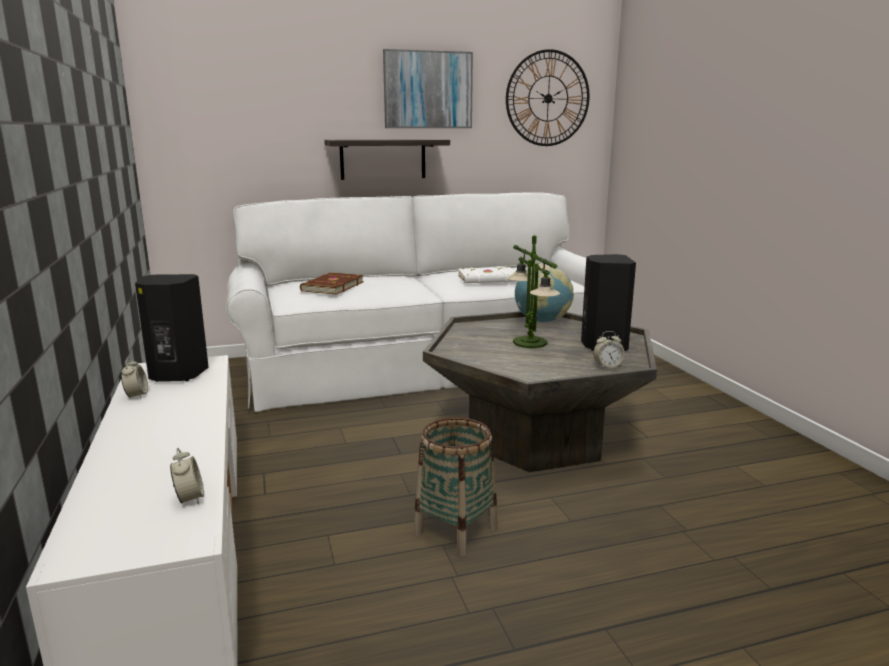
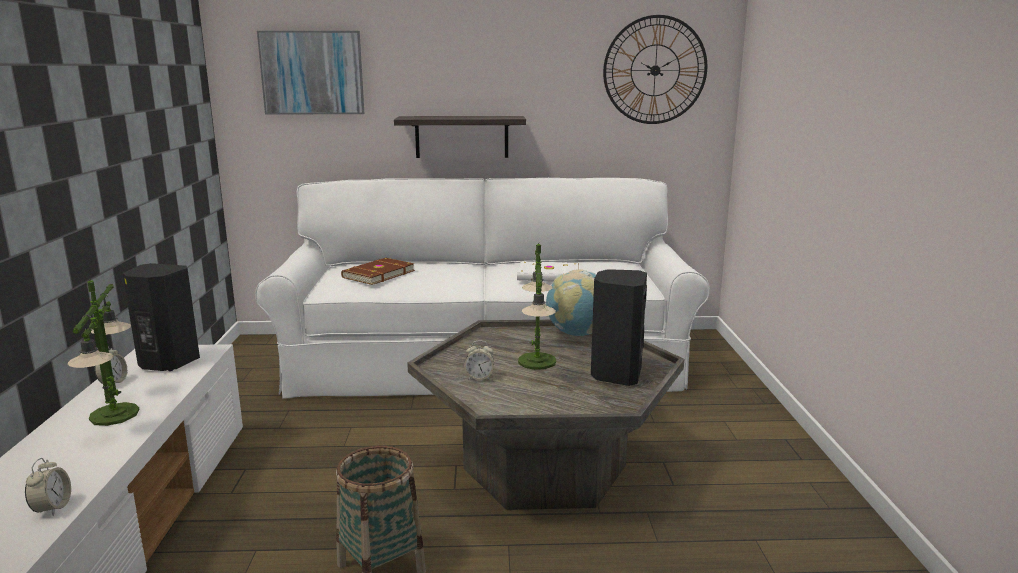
camera: 15 degrees right, 0 degrees up
picture [383,49,473,128] -> picture moved to [257,31,364,114]
alarm clock [593,331,625,369] -> alarm clock moved to [464,340,494,380]
none -> table lamp [68,279,140,426]

